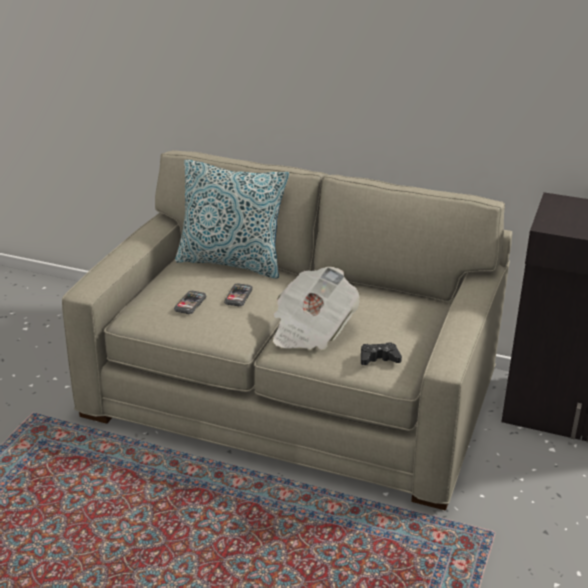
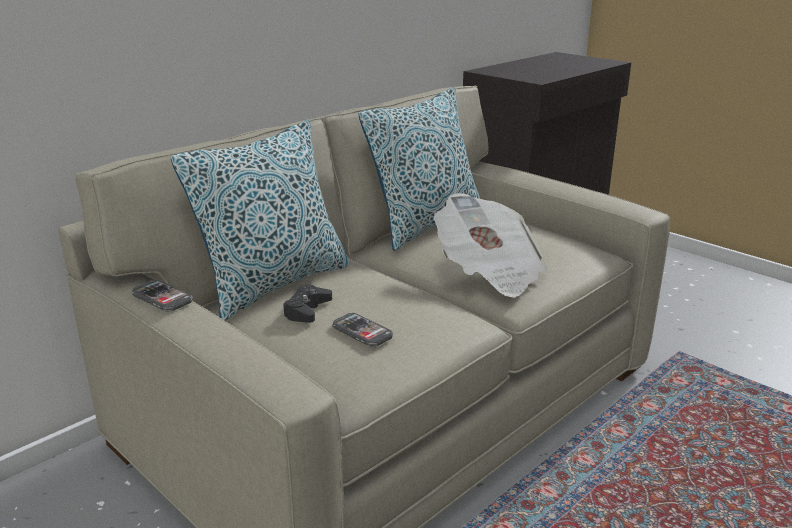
camera: 65 degrees left, 5 degrees down
phone [224,283,253,306] -> phone moved to [132,280,193,311]
black game controller [361,342,402,365] -> black game controller moved to [283,285,332,323]
none -> pillow [359,87,480,251]

